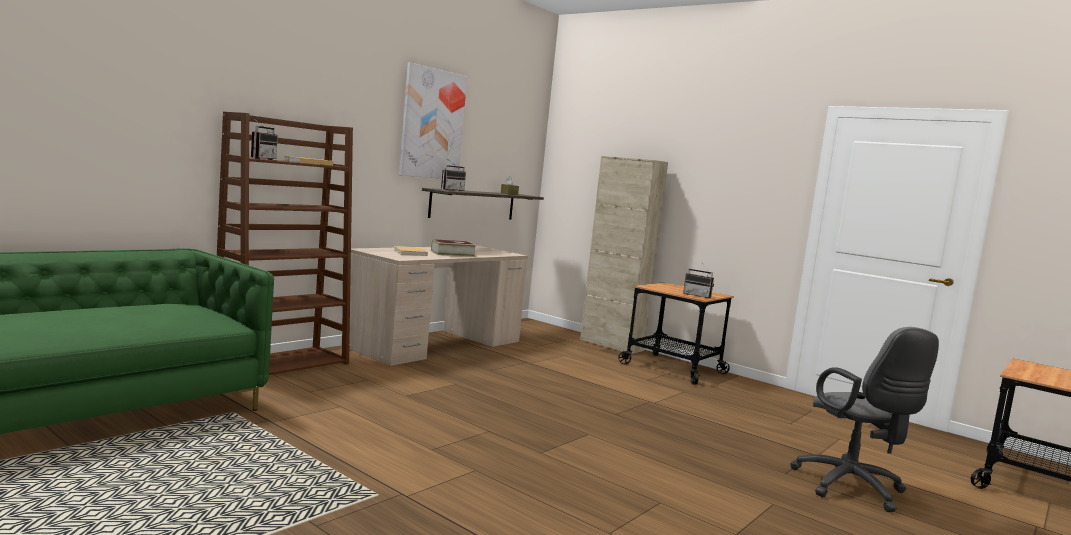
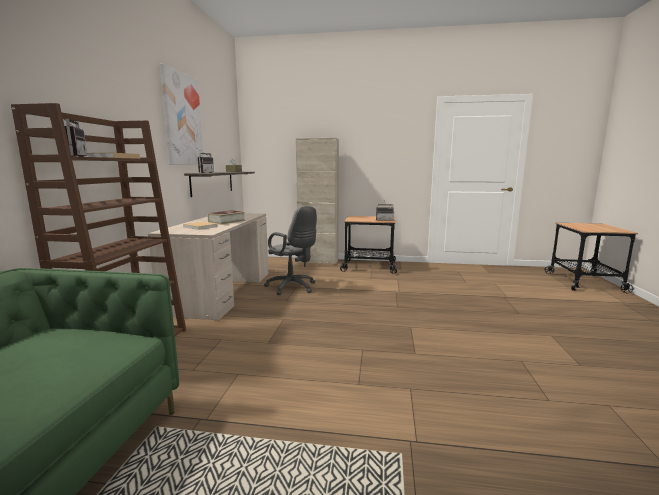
camera: 30 degrees left, 5 degrees up
grey office chair [790,327,939,512] -> grey office chair moved to [264,206,317,295]

